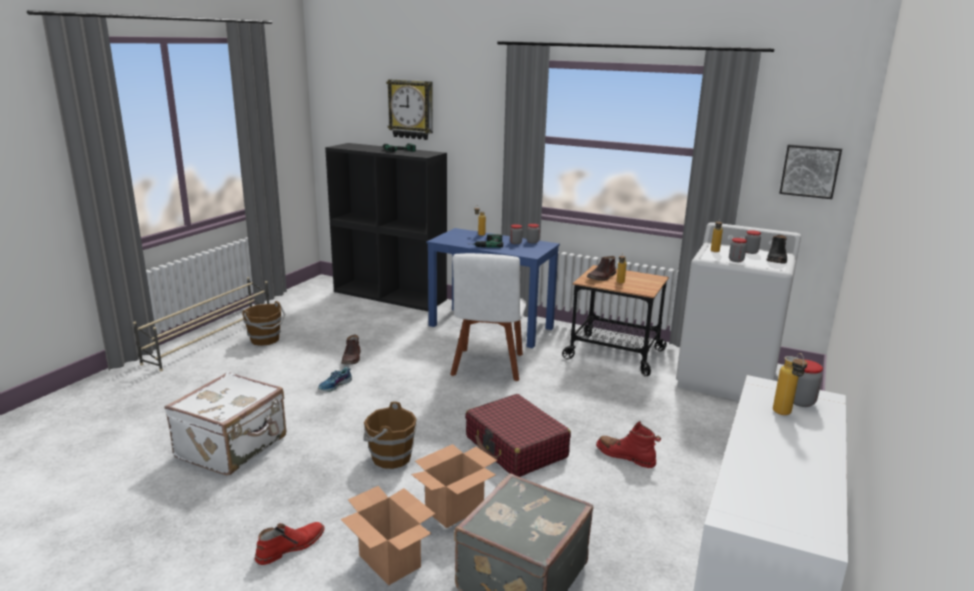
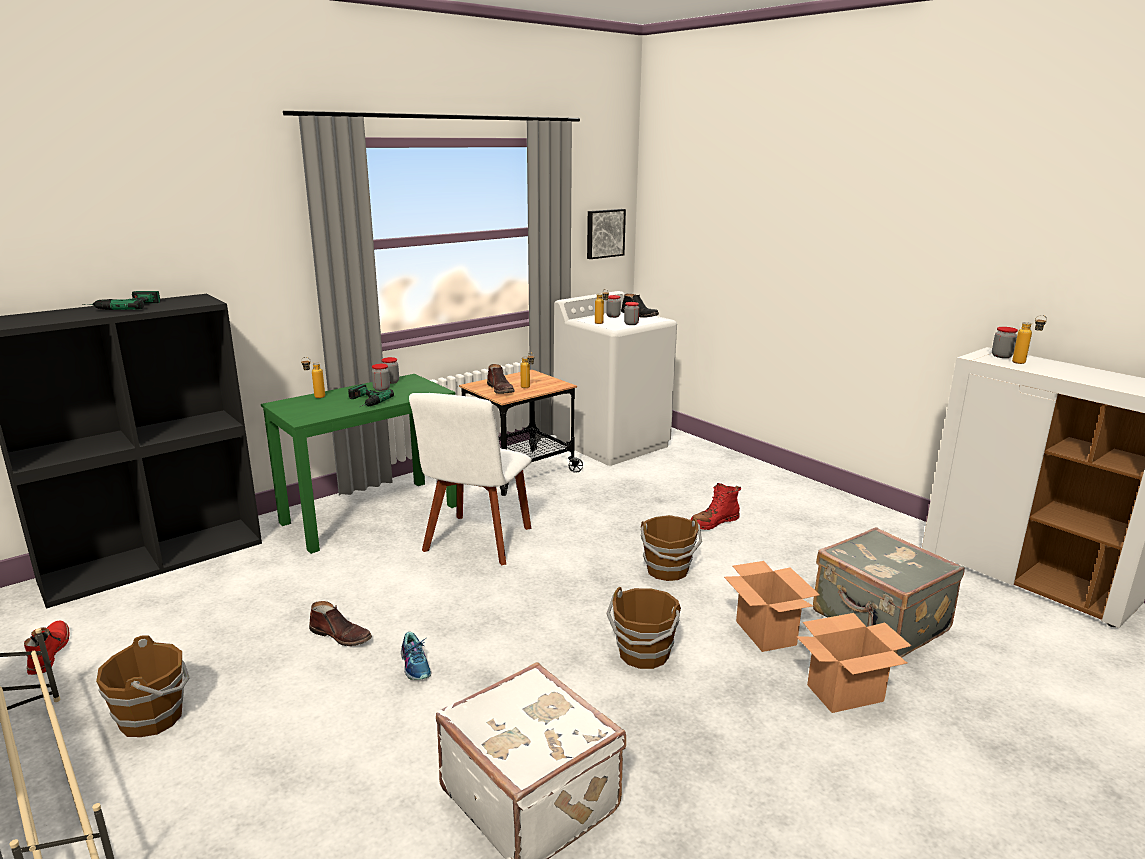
camera: 65 degrees left, 0 degrees up
red boot [255,522,325,565] -> red boot moved to [24,621,70,675]
wall clock [386,79,433,140] -> none
blue desk [426,228,560,348] -> green desk [261,374,457,554]
white chair [450,253,526,381] -> white chair turned 75 degrees clockwise [409,393,532,565]
red suitcase [465,394,571,477] -> brown bucket [641,515,702,581]

